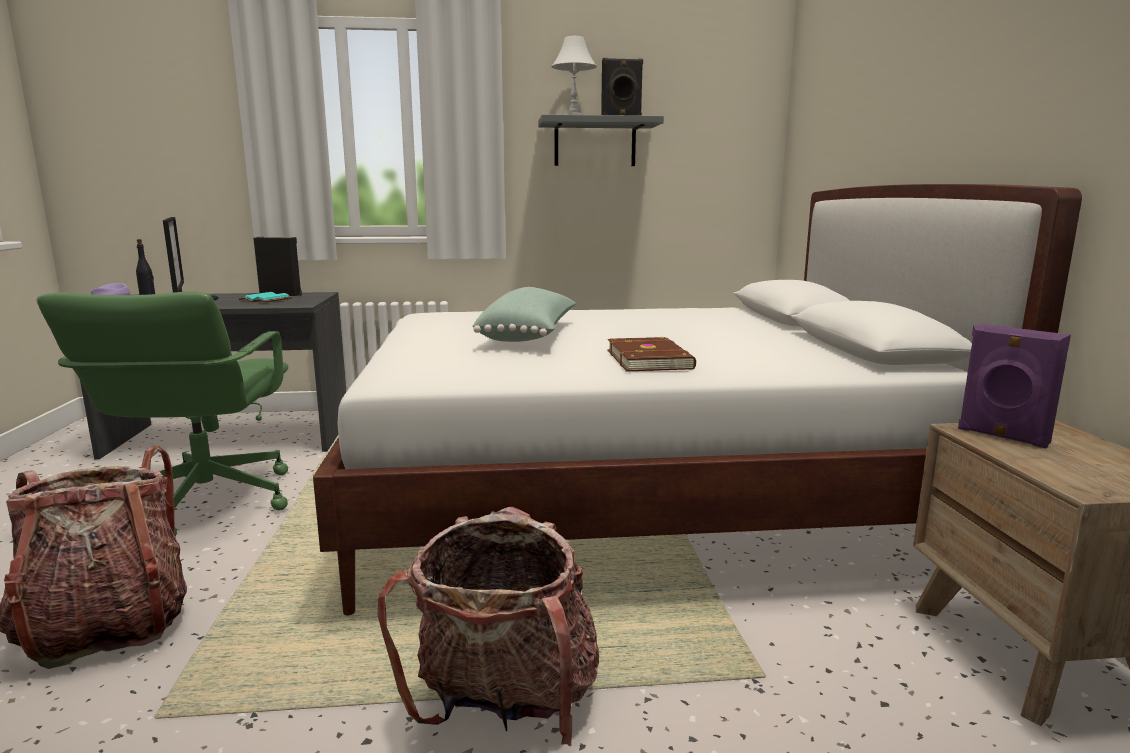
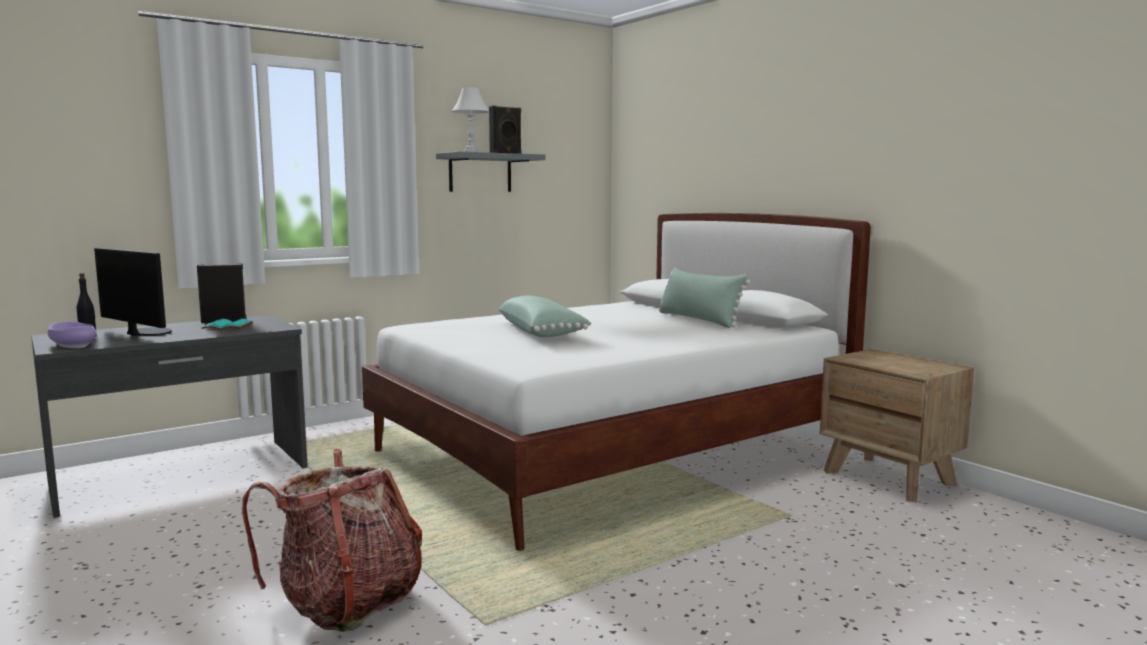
camera: 30 degrees left, 5 degrees down
green office chair [36,291,288,536] -> none
backpack [378,507,599,746] -> none
brown book [608,337,696,371] -> none
purple speaker [958,324,1071,448] -> none
none -> green pillow [659,268,750,328]

